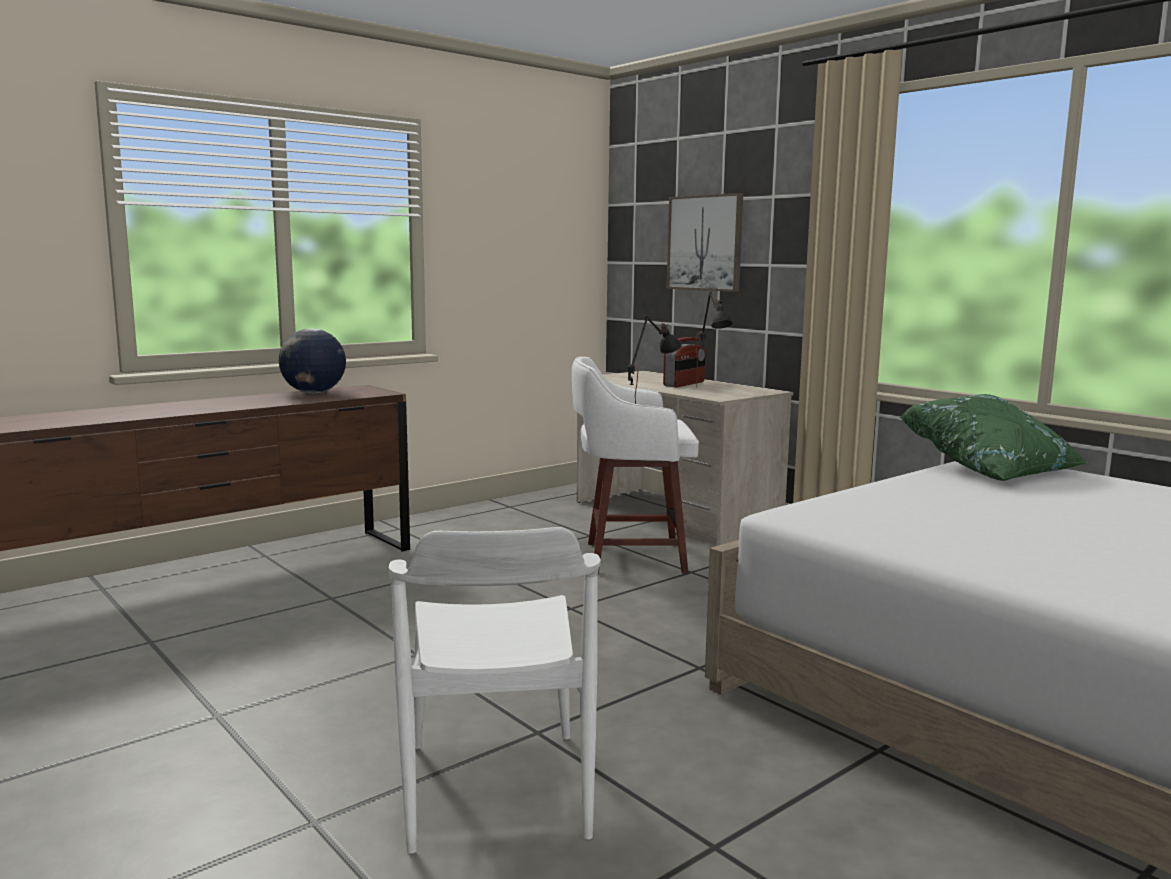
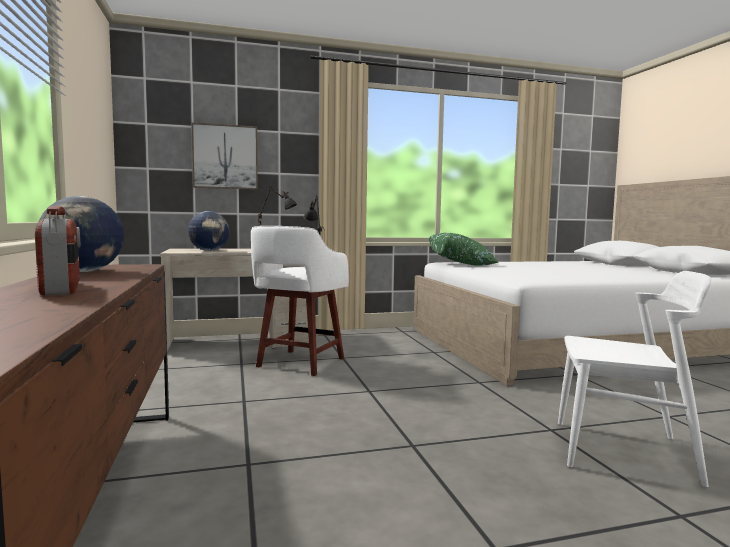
camera: 65 degrees left, 5 degrees down
radio [663,337,706,387] -> radio moved to [35,206,80,295]
none -> globe [188,211,230,251]

